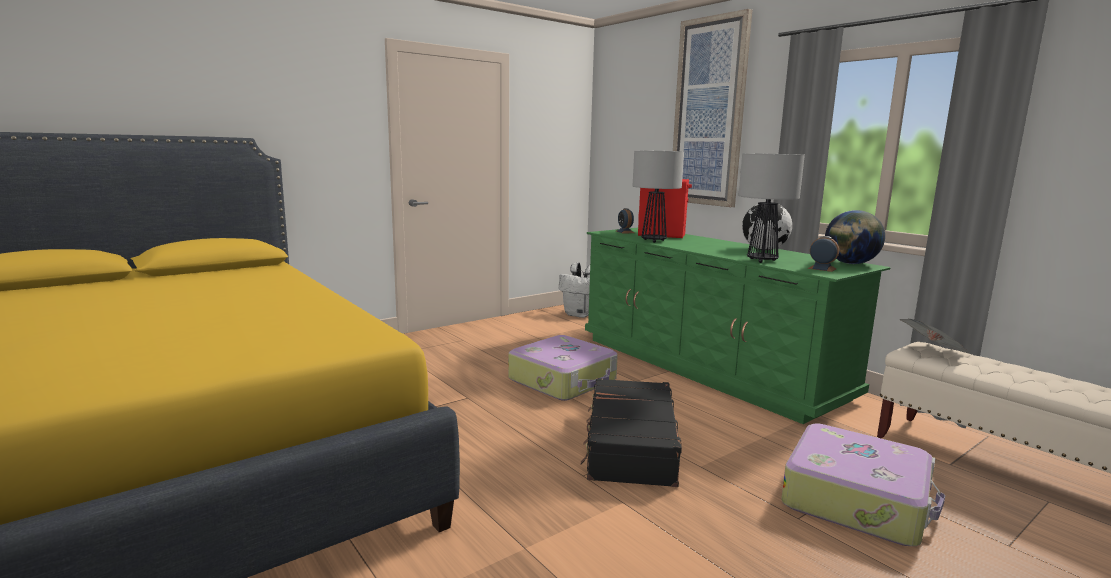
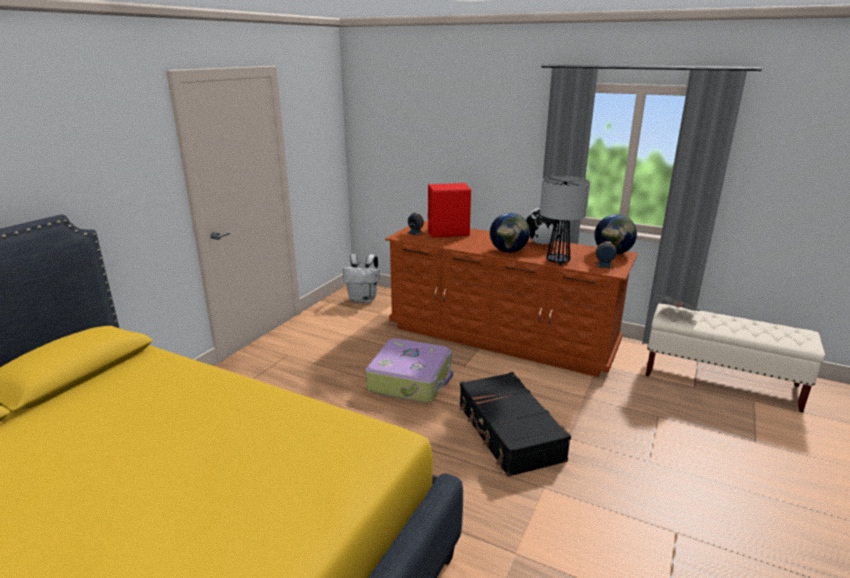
camera: 25 degrees left, 10 degrees up
green dresser [585,228,890,424] -> brown dresser [385,222,638,377]
table lamp [633,150,684,243] -> none
picture [673,9,752,207] -> none
suitcase [781,423,945,546] -> none
none -> globe [490,213,530,253]

